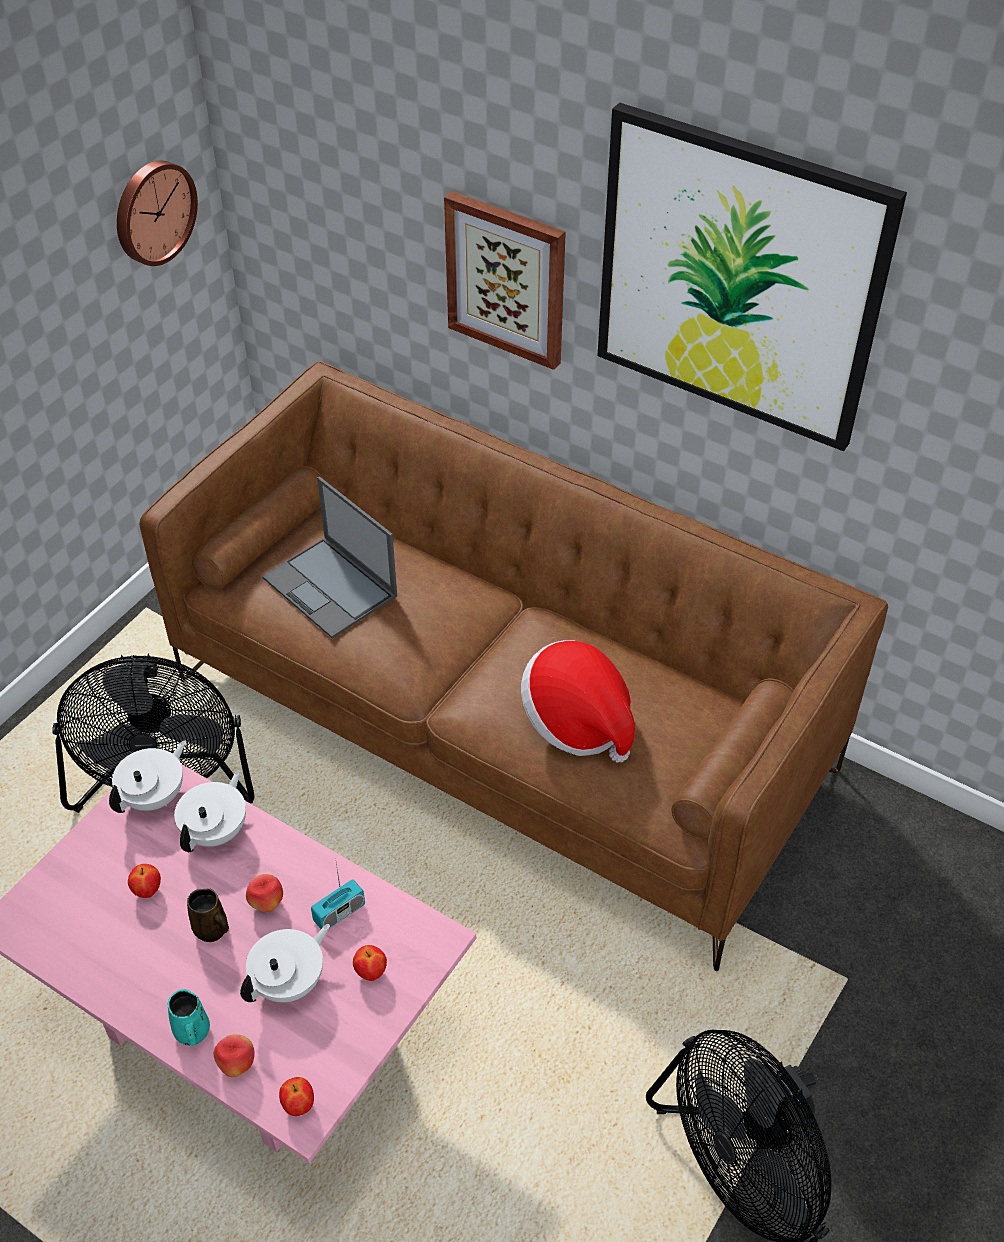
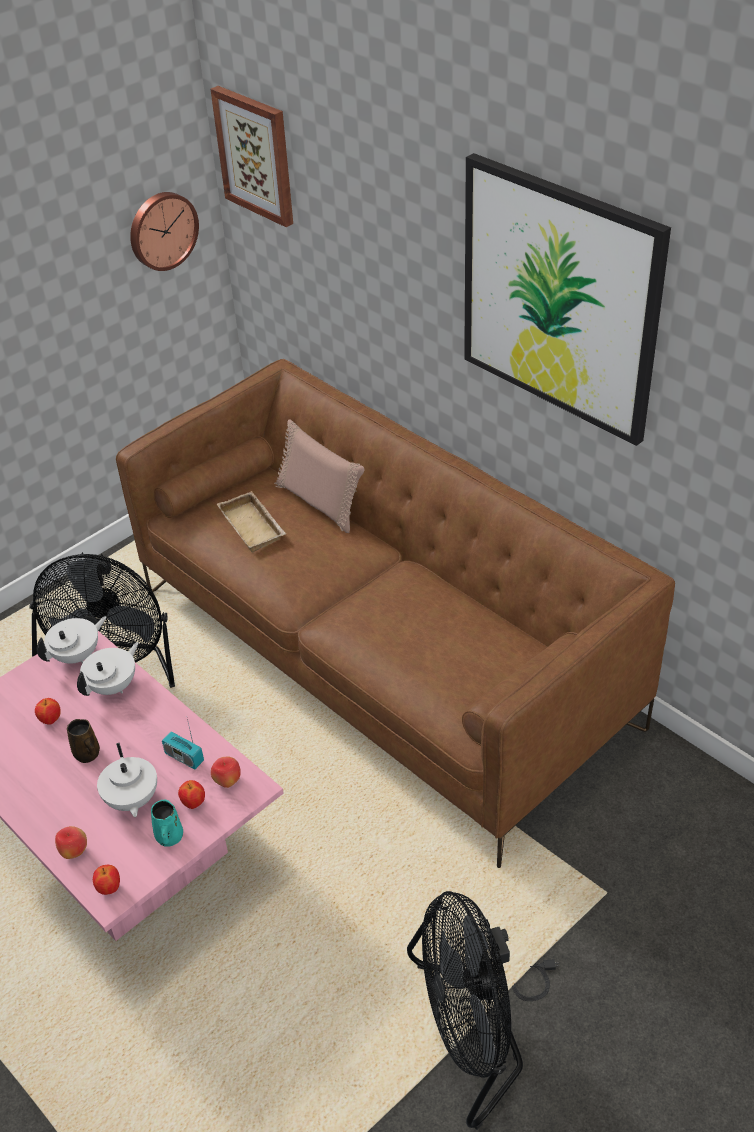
camera: 15 degrees right, 5 degrees down
turquoise mug [168,989,210,1046] -> turquoise mug moved to [151,800,183,847]
white teapot [240,924,330,1003] -> white teapot turned 105 degrees clockwise [97,743,157,817]
apple [246,874,283,912] -> apple moved to [211,756,241,788]
laptop [262,476,397,639] -> beige tray [217,491,286,552]
radio [311,858,365,929] -> radio turned 60 degrees clockwise [162,719,204,770]
picture [444,191,566,370] -> picture moved to [211,86,293,227]
hat [521,640,635,763] -> none
none -> beige pillow [274,419,364,533]

